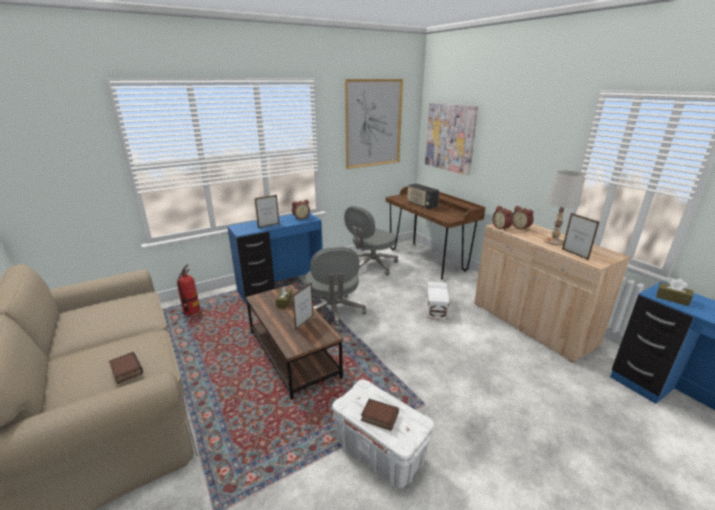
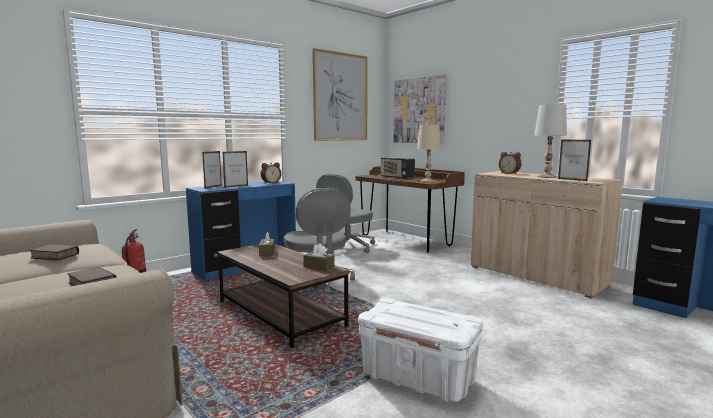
camera: 10 degrees left, 15 degrees down
picture frame [292,282,313,330] -> picture frame moved to [202,151,222,189]
book [361,399,399,431] -> book moved to [29,244,79,261]
white storage box [426,282,449,319] -> none
alarm clock [492,206,513,231] -> none
brown tissue box [656,279,693,306] -> brown tissue box moved to [303,243,335,271]
none -> beige table lamp [417,125,441,182]

